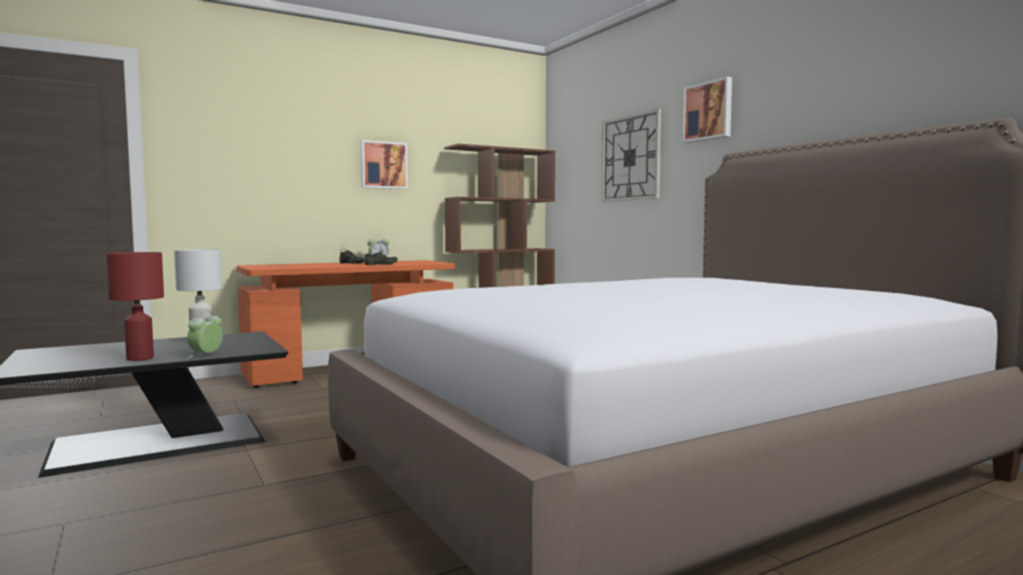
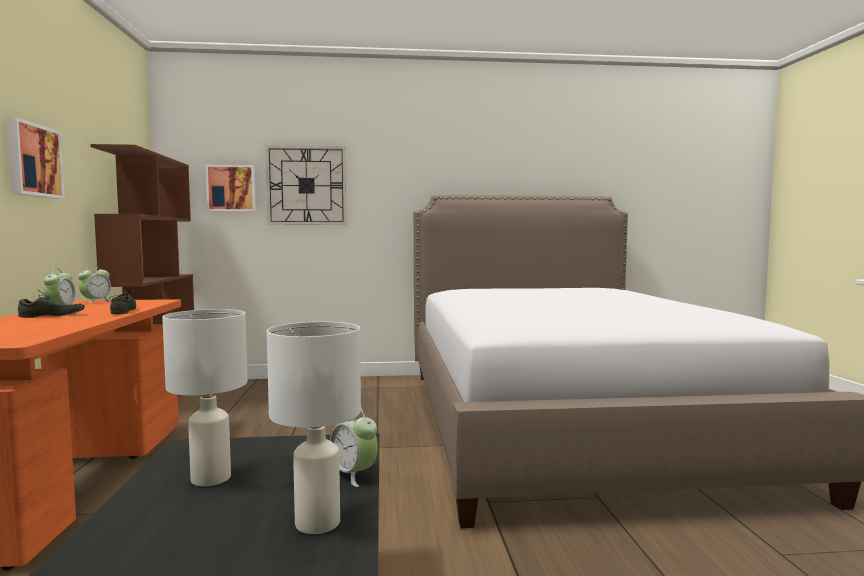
camera: 65 degrees left, 0 degrees up
red table lamp [106,252,164,361] -> white table lamp [267,322,361,534]
picture [682,76,732,143] -> picture moved to [205,165,256,212]
none -> alarm clock [78,265,111,304]

